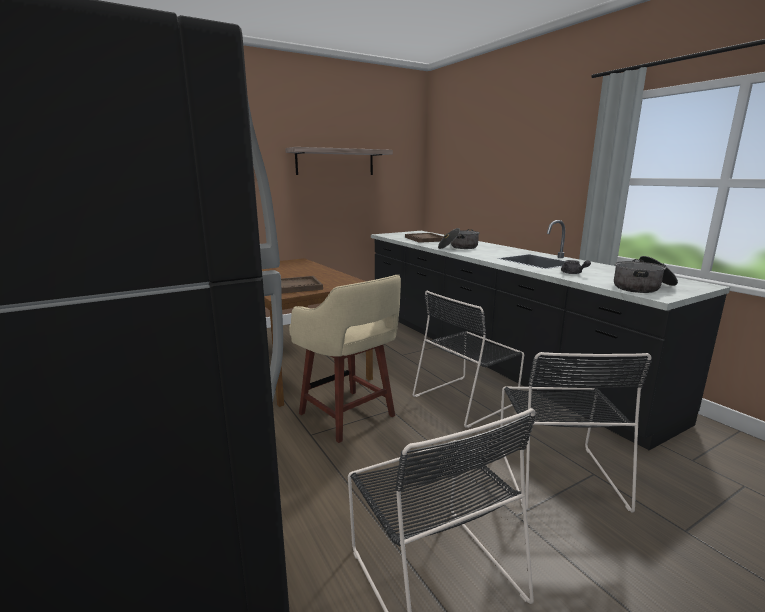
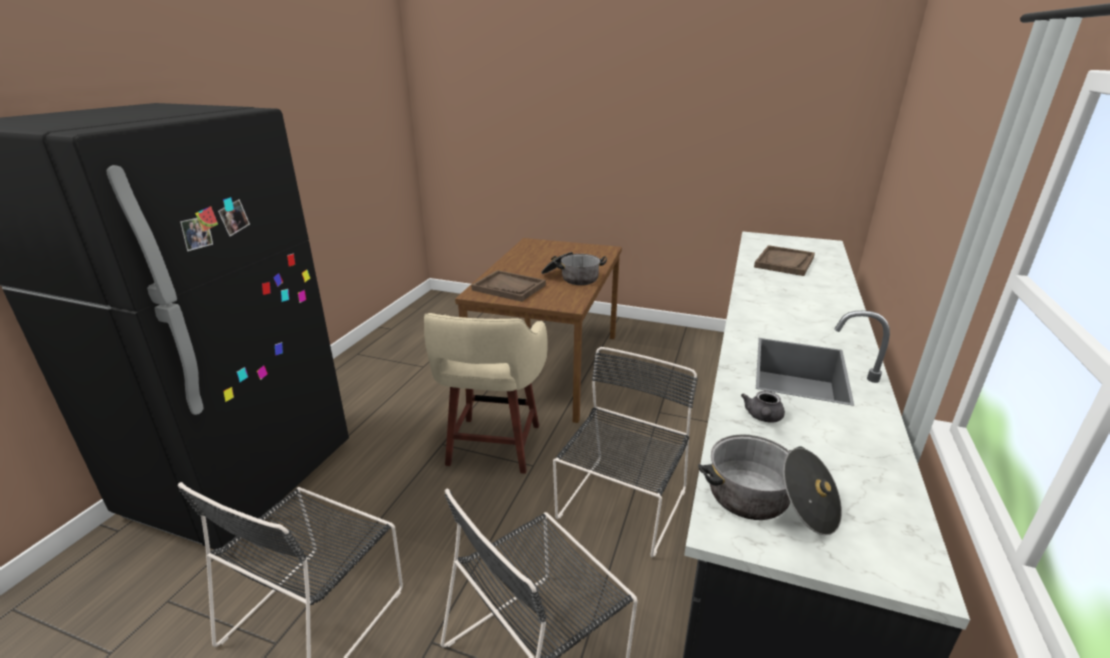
camera: 50 degrees right, 10 degrees up
shelf [285,147,393,175] -> none
black chair [413,291,524,428] -> black chair turned 105 degrees clockwise [553,347,698,557]
cooking pot [438,228,480,249] -> cooking pot moved to [541,252,607,285]

